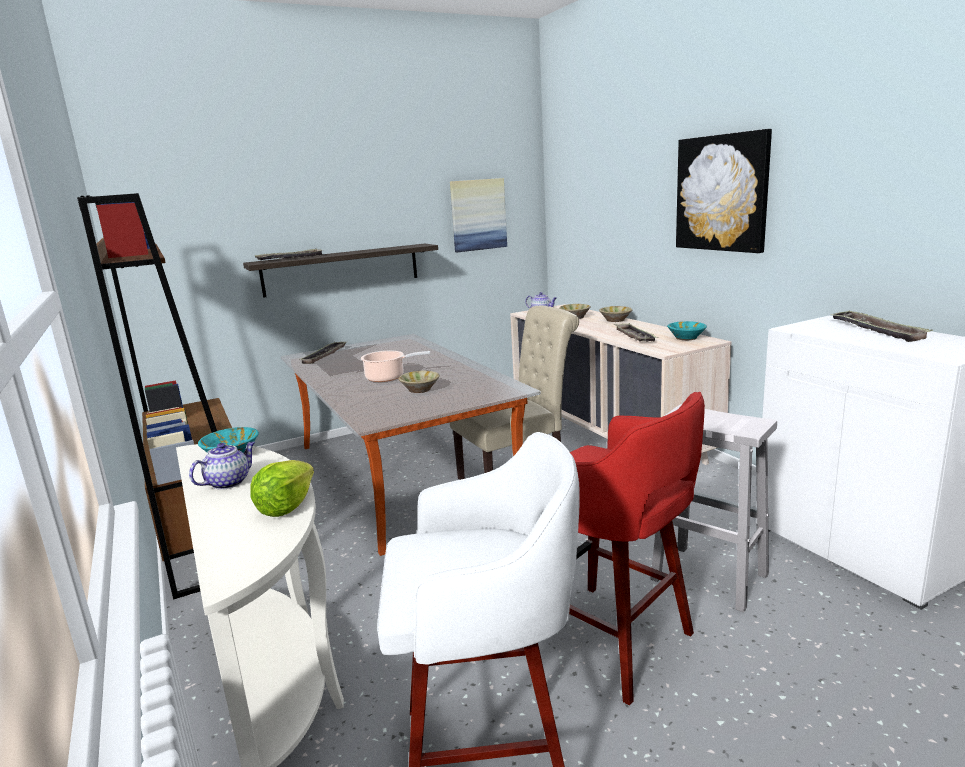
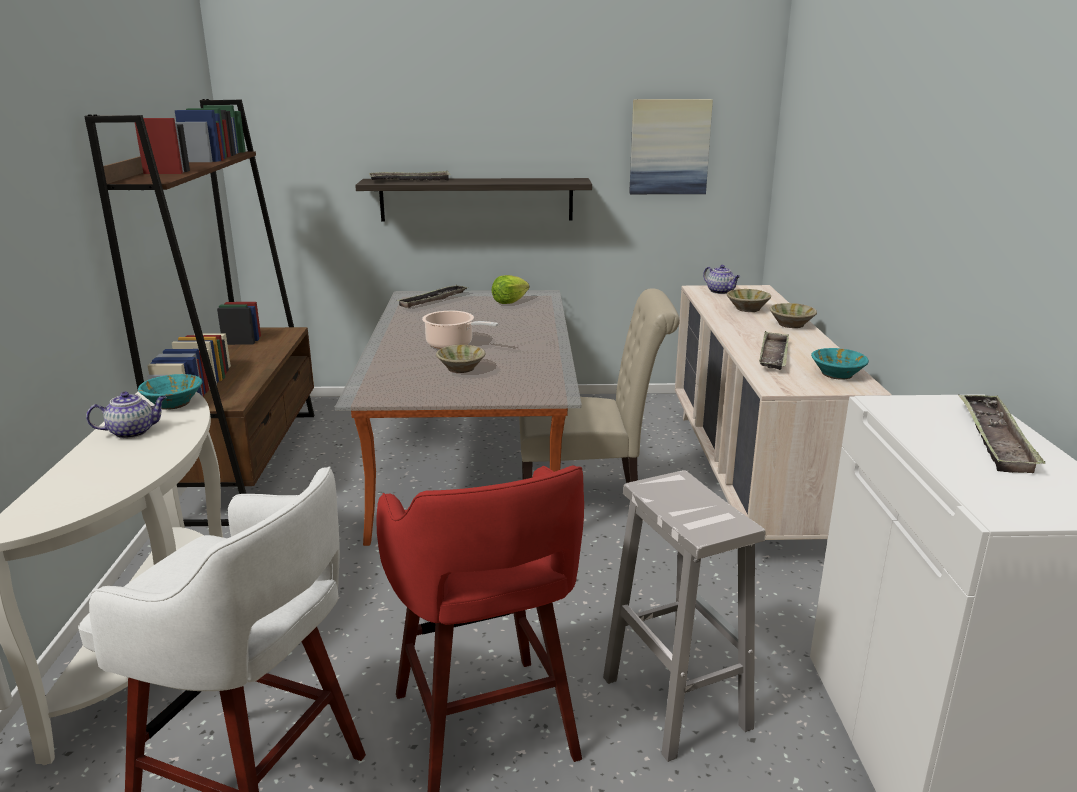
camera: 25 degrees right, 5 degrees up
lettuce [250,460,314,517] -> lettuce moved to [492,275,529,304]
picture [676,129,772,253] -> none

